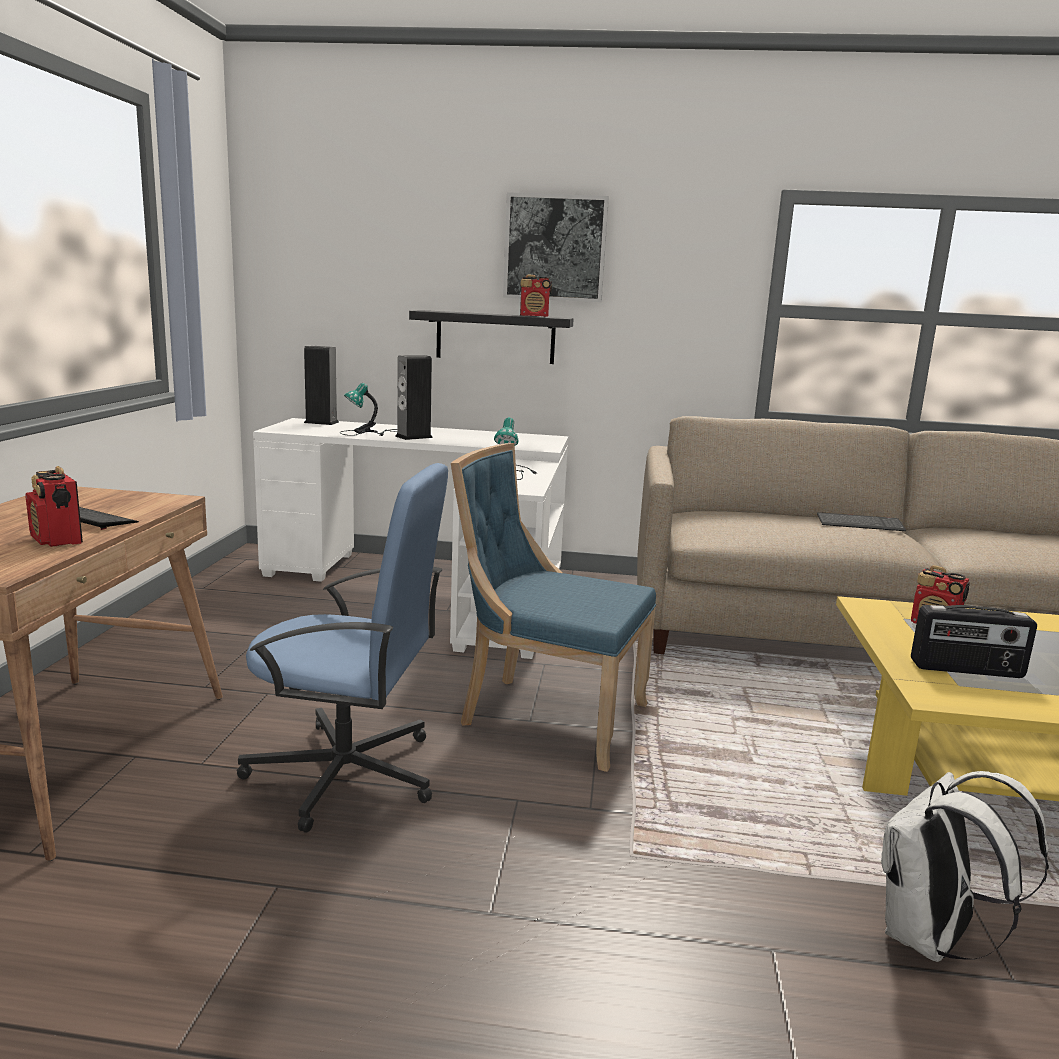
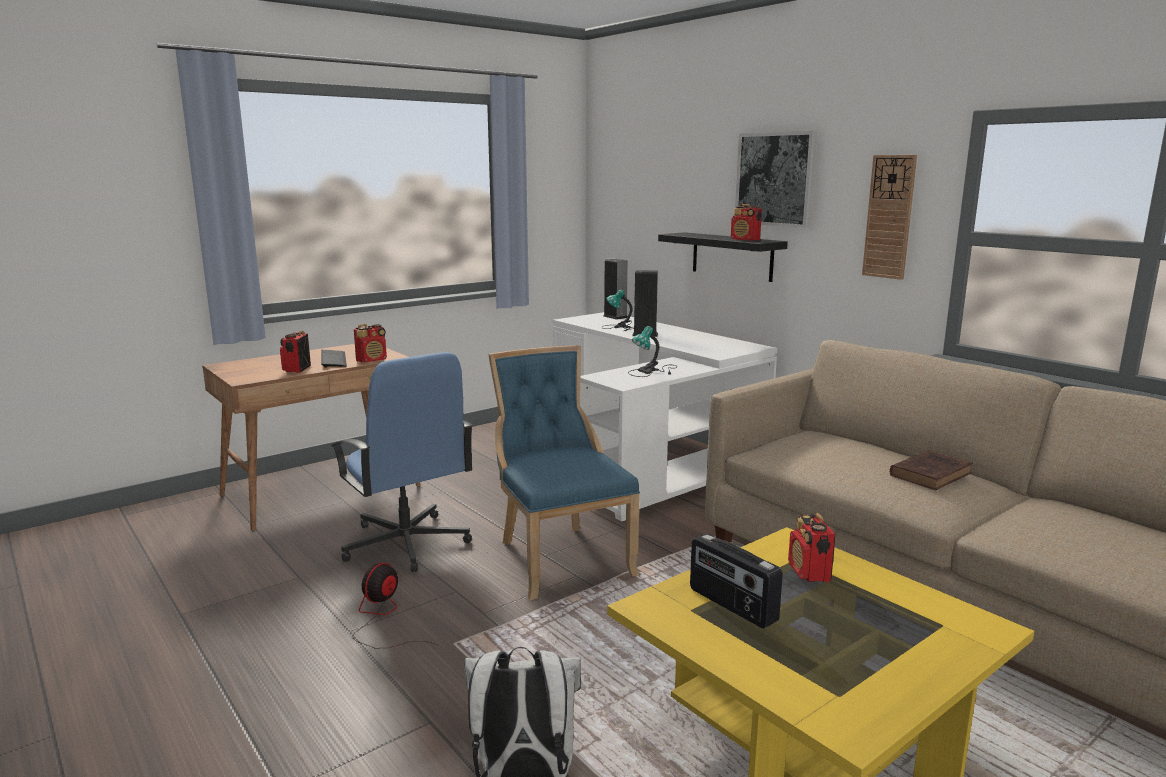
camera: 45 degrees right, 0 degrees up
keyboard [817,512,906,531] -> brown book [890,450,973,490]
none -> fan [353,563,439,648]
none -> radio [354,324,387,363]
none -> wall clock [862,155,917,280]

